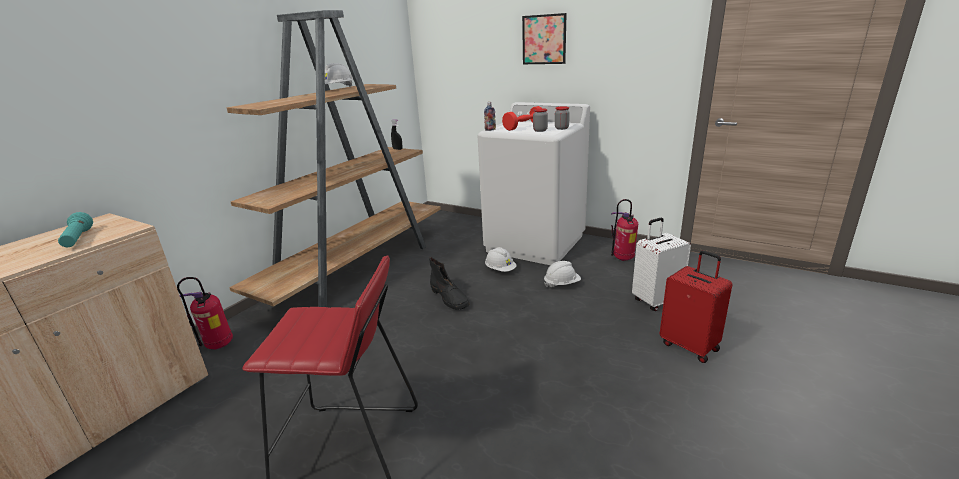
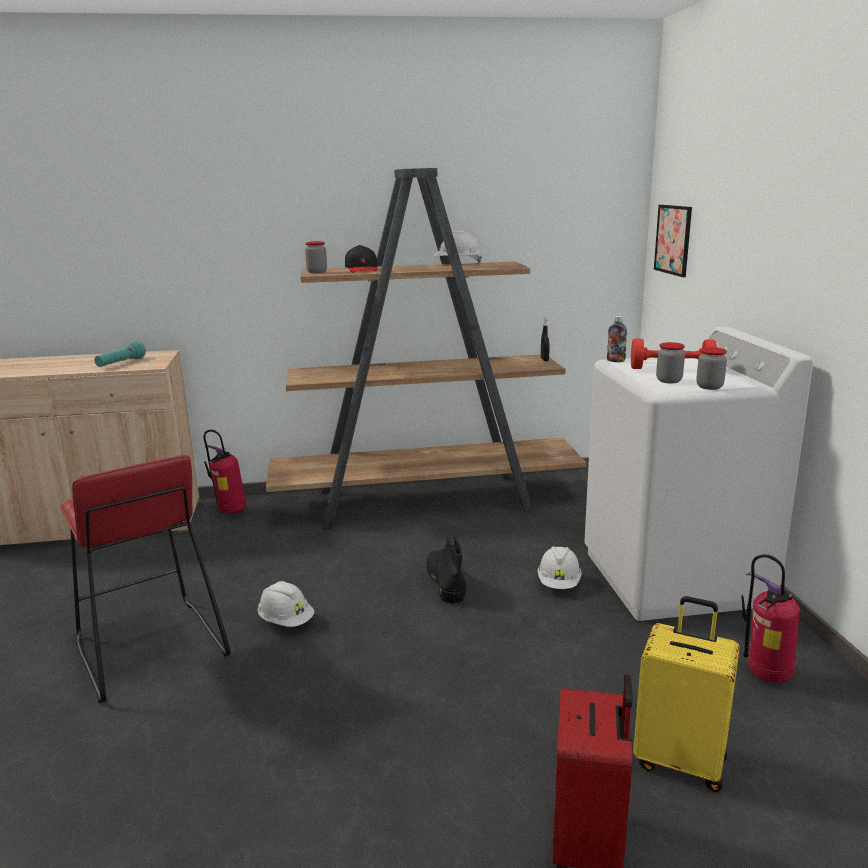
camera: 50 degrees right, 5 degrees down
black boot [429,257,470,310] -> black boot turned 150 degrees clockwise [426,537,466,604]
picture [522,13,567,64] -> picture moved to [654,205,692,277]
white hard hat [544,261,581,287] -> white hard hat moved to [257,581,314,627]
white suitcase [632,218,691,311] -> yellow suitcase [633,596,740,792]
none -> jar [305,241,327,273]
none -> black cap [345,245,378,273]

